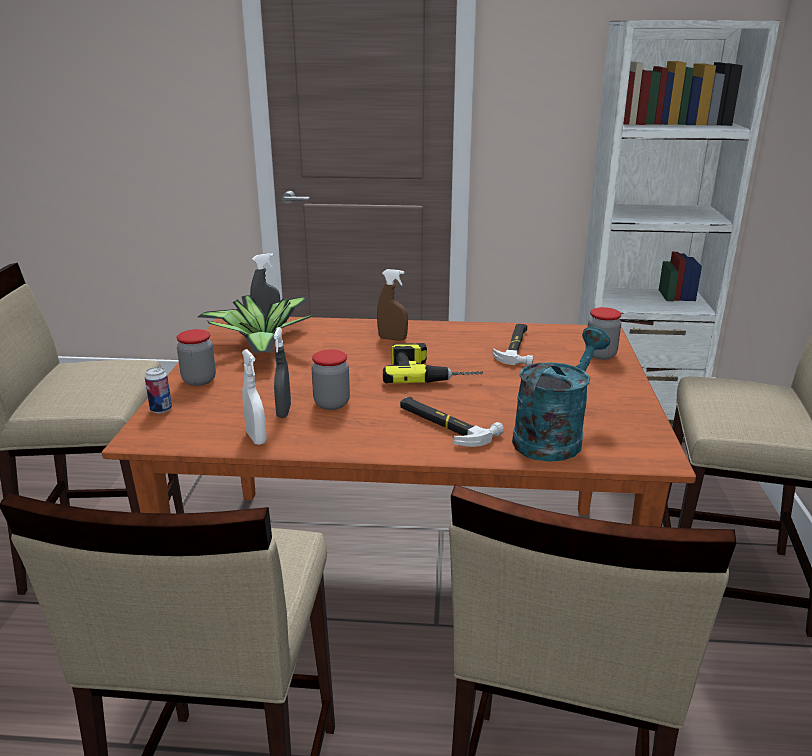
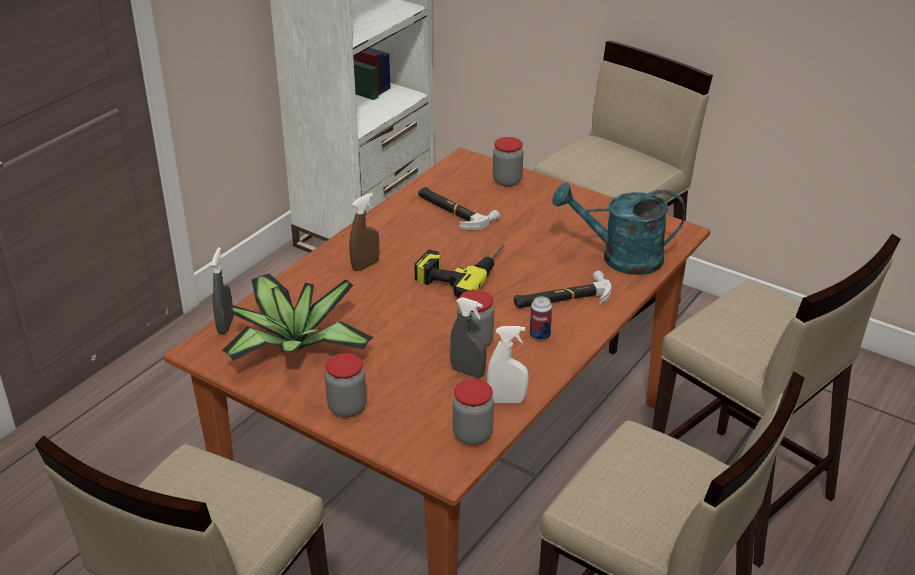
camera: 60 degrees left, 10 degrees up
can [145,367,172,413] -> can moved to [530,296,552,340]
turquoise watering can [512,327,610,462] -> turquoise watering can turned 60 degrees counterclockwise [552,183,685,275]
none -> jar [453,379,494,445]

